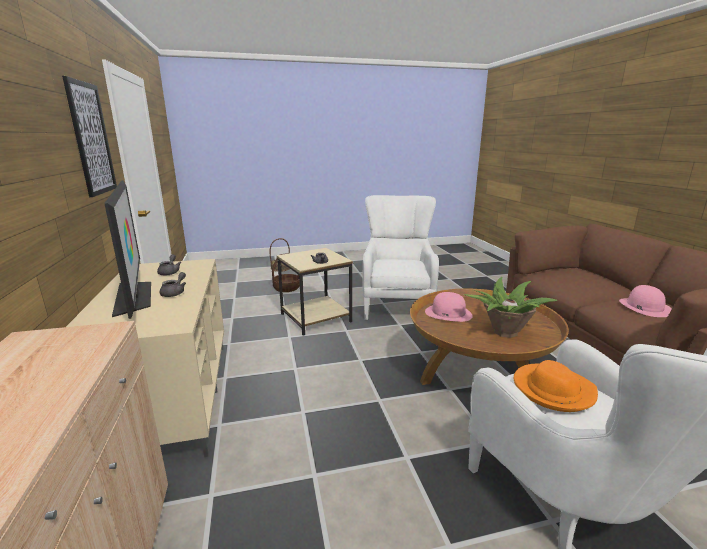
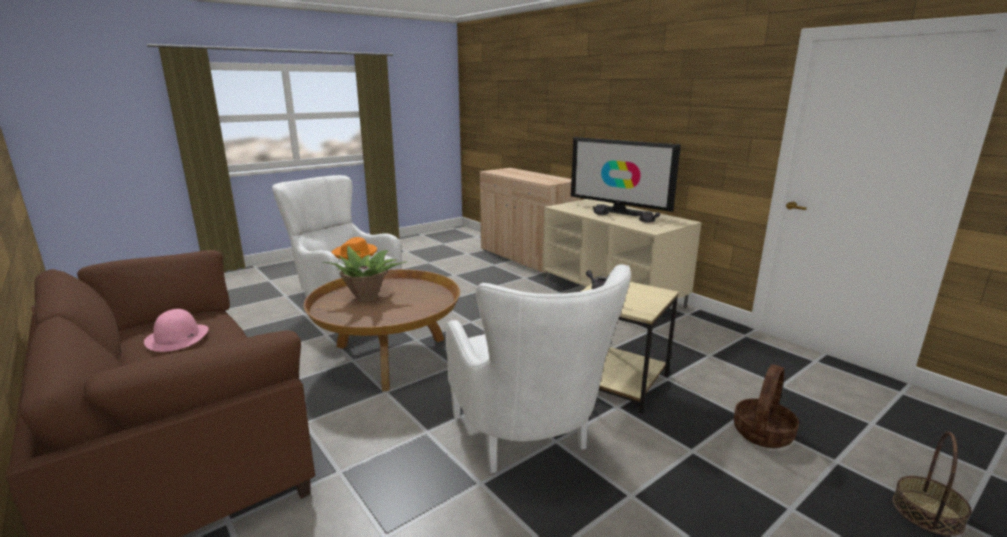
camera: 155 degrees right, 0 degrees up
picture [62,76,117,197] -> none
pink hat [425,292,473,322] -> none

